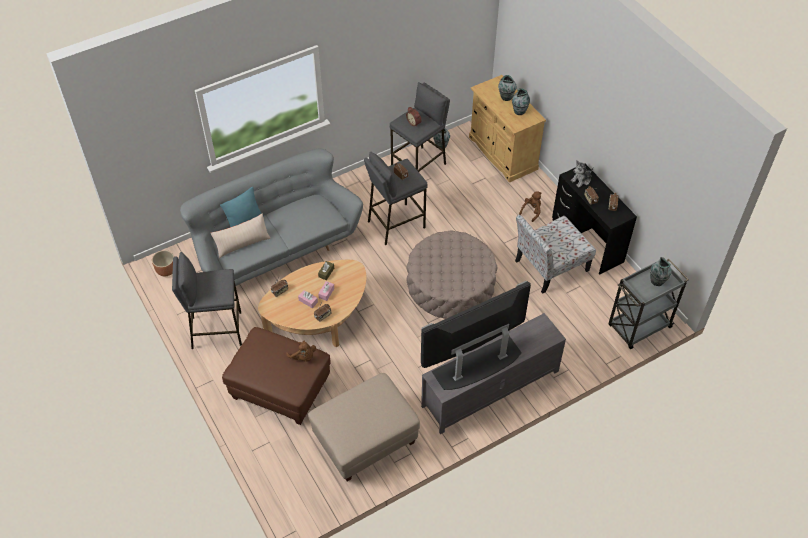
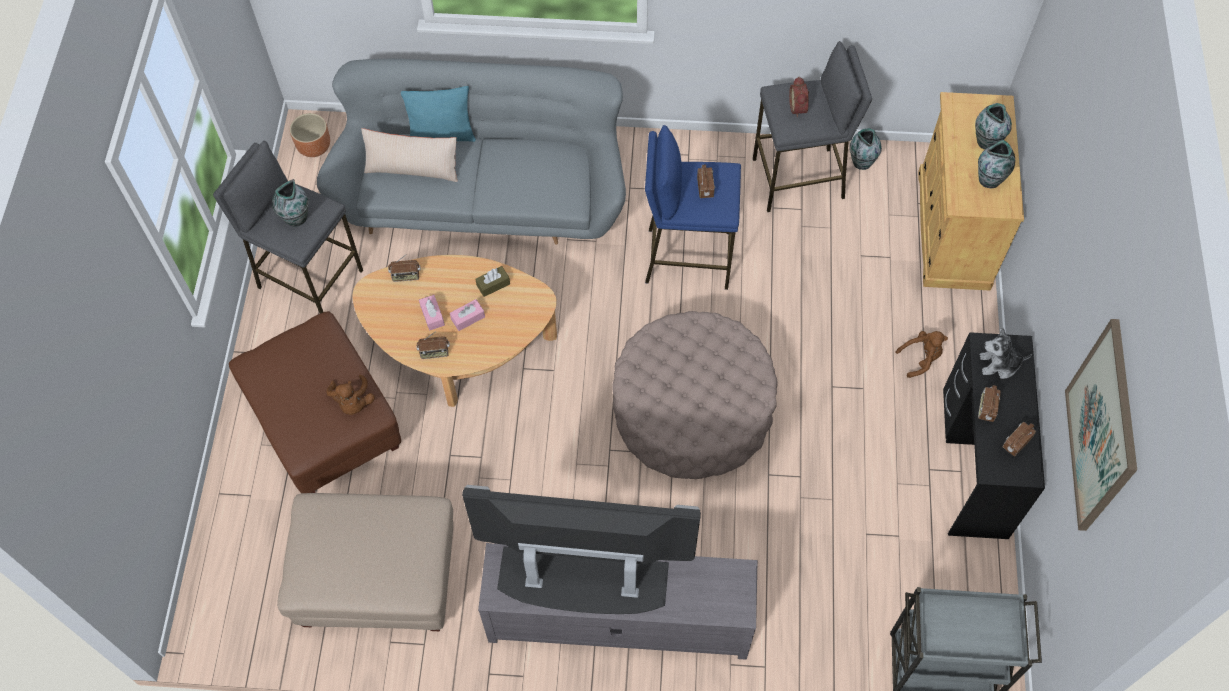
camera: 35 degrees right, 10 degrees up
grey stool [364,152,427,245] -> blue stool [645,125,741,290]
chair [515,215,596,294] -> none
vase [650,257,672,286] -> vase moved to [272,179,309,227]
none -> picture [1065,319,1137,531]

